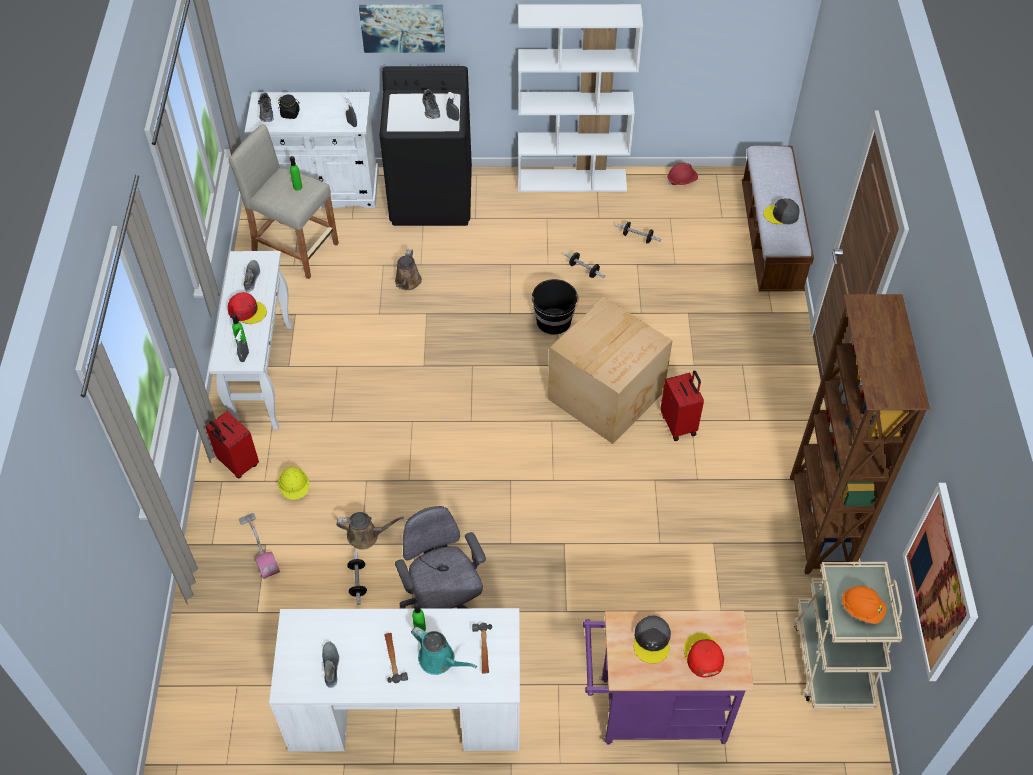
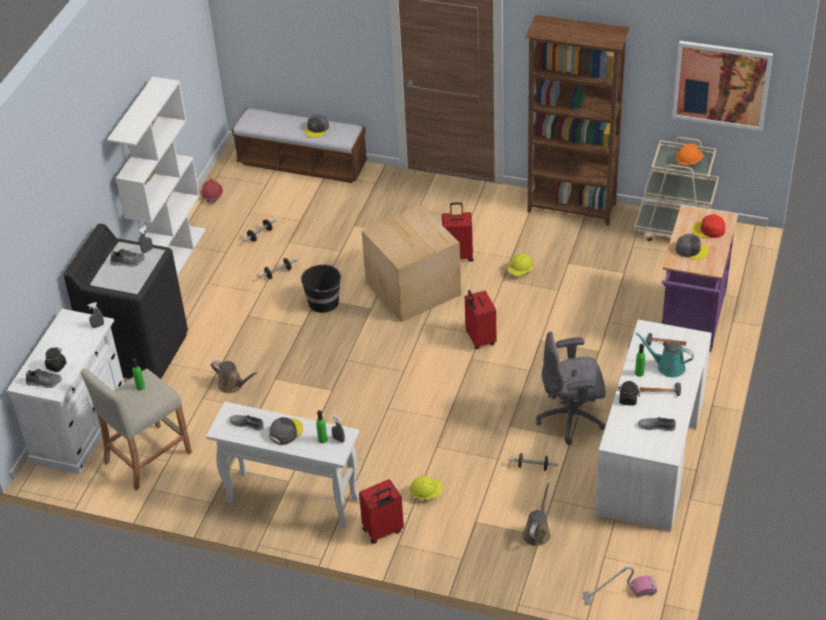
camera: 70 degrees left, 10 degrees down
red cap [228,292,267,324] -> grey cap [269,417,303,445]
vacuum cleaner [239,513,280,579] -> vacuum cleaner moved to [582,567,657,605]
brown watering can [336,512,404,550] -> brown watering can moved to [523,483,551,546]
picture [359,5,445,53] -> none
turquoise watering can [411,627,477,675] -> turquoise watering can turned 120 degrees counterclockwise [636,332,694,378]
none -> red suitcase [465,290,496,349]
none -> yellow hard hat [507,253,533,276]
none -> black jar [617,381,640,406]

